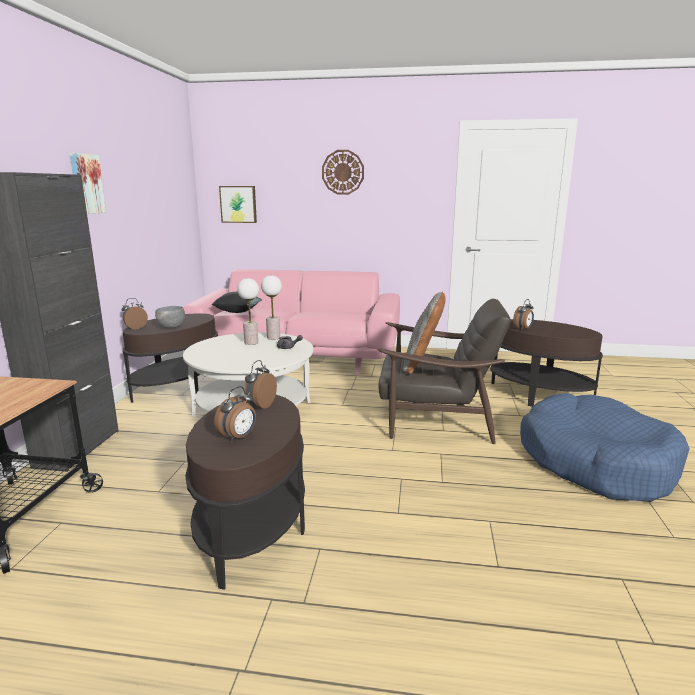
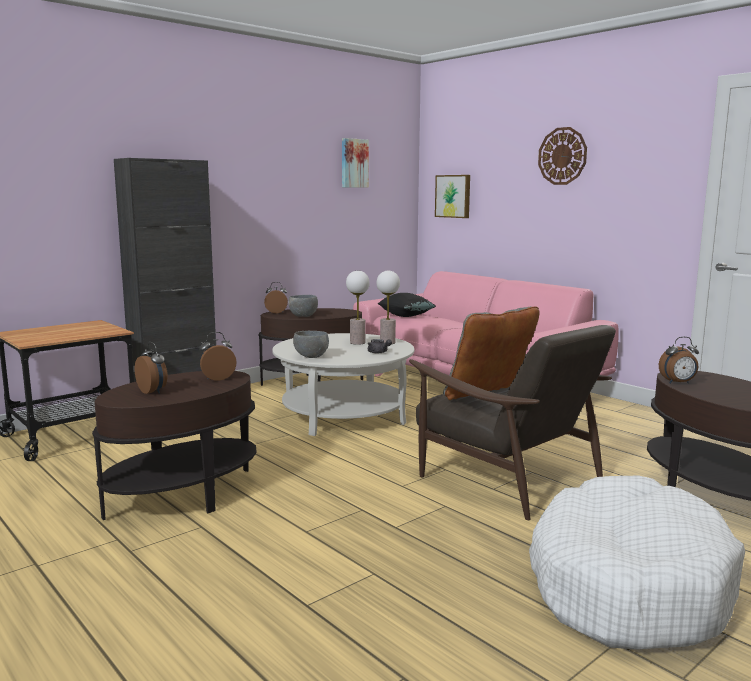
camera: 40 degrees right, 5 degrees down
picture [70,153,106,214] -> picture moved to [342,138,369,188]
alarm clock [214,386,256,442] -> alarm clock turned 120 degrees counterclockwise [135,342,168,394]
blue dog bed [520,393,690,502] -> white dog bed [529,476,745,649]
none -> grey bowl [293,331,329,358]

